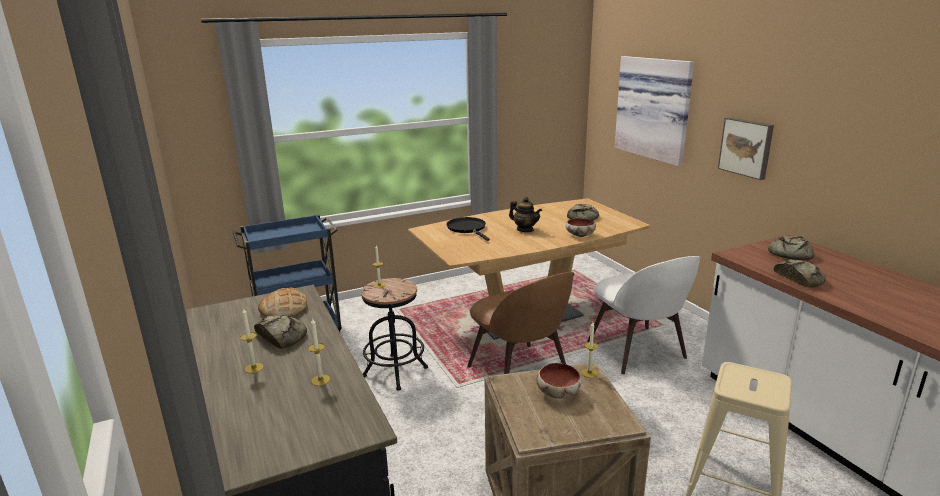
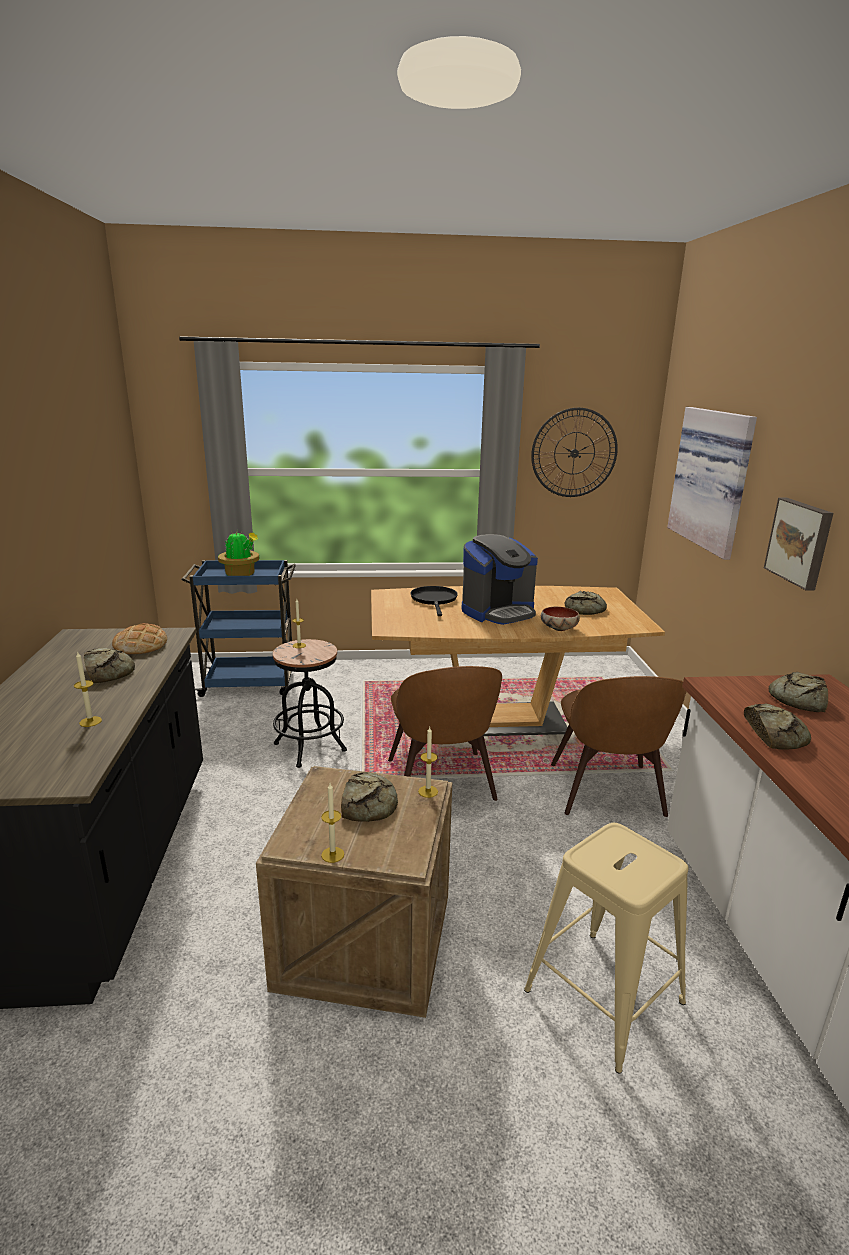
camera: 20 degrees right, 0 degrees up
candle [240,308,264,373] -> candle moved to [321,783,344,863]
teapot [509,197,542,232] -> coffee machine [462,534,538,625]
bowl [536,363,582,399] -> bread [341,772,398,822]
white chair [587,256,701,374] -> brown chair [551,676,687,817]
none -> potted plant [218,531,260,576]
none -> wall clock [531,408,618,497]

